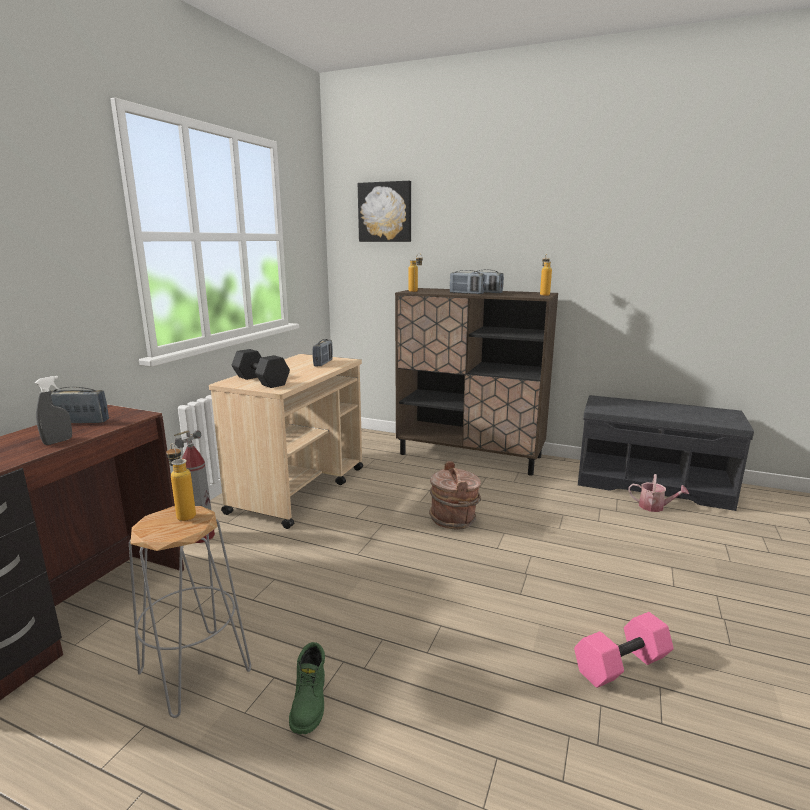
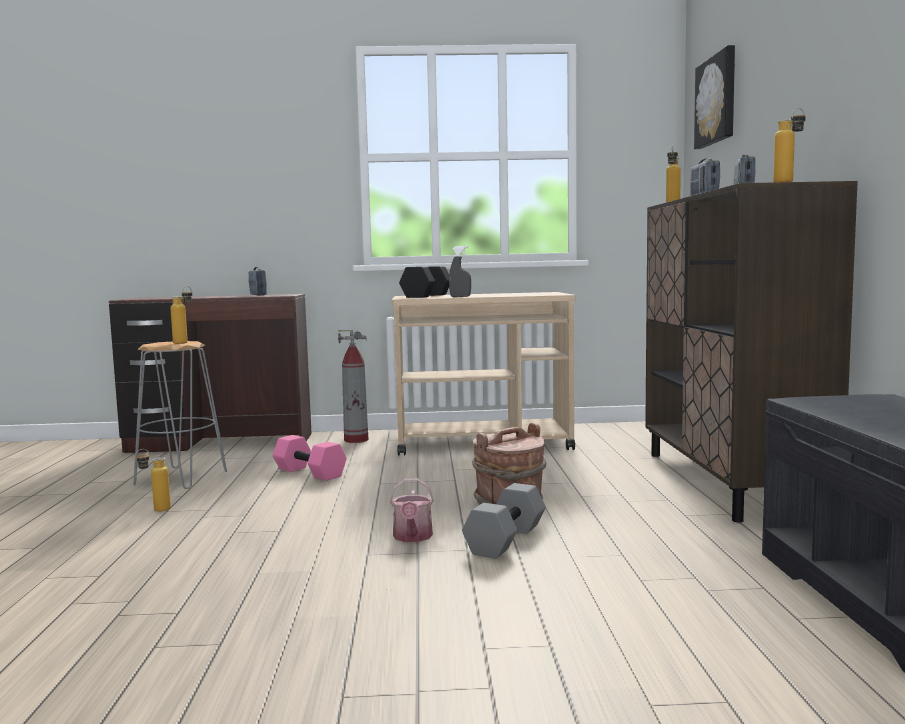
camera: 65 degrees right, 10 degrees down
grey spray bottle [35,376,72,445] -> grey spray bottle moved to [449,246,471,297]
green boot [289,642,325,734] -> bottle [135,449,171,512]
radio [313,339,333,367] -> none
pink dumbbell [574,612,674,688] -> pink dumbbell moved to [273,435,347,481]
watering can [629,474,689,512] -> watering can moved to [390,478,434,542]
none -> grey dumbbell [462,483,546,559]

